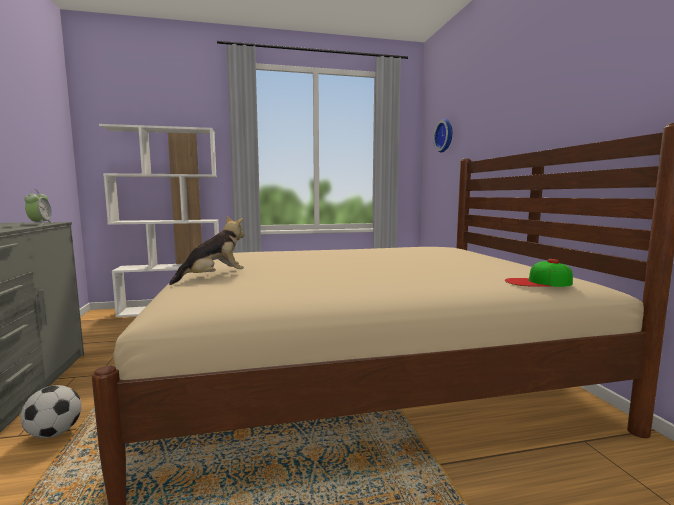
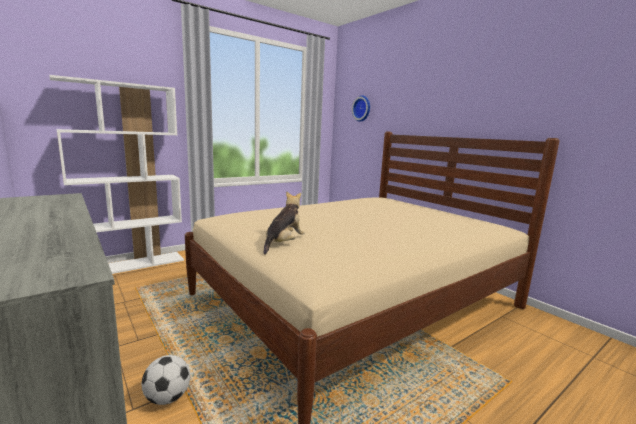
camera: 25 degrees left, 5 degrees up
alarm clock [24,189,52,225] -> none
cap [505,259,573,287] -> none

